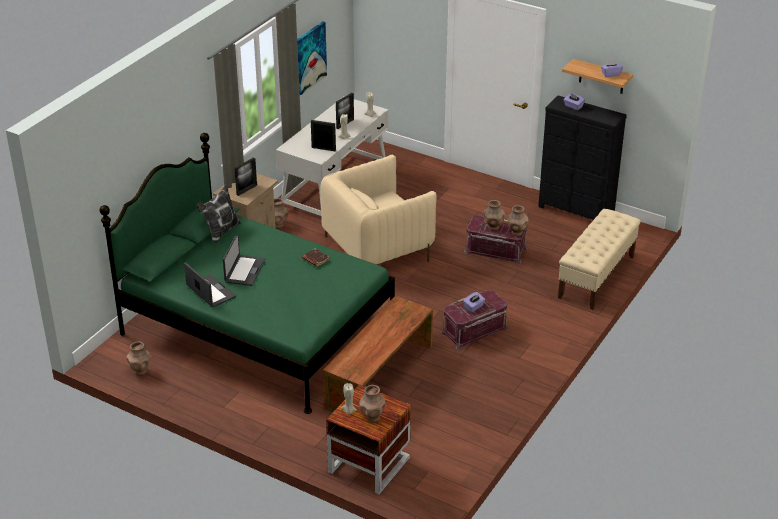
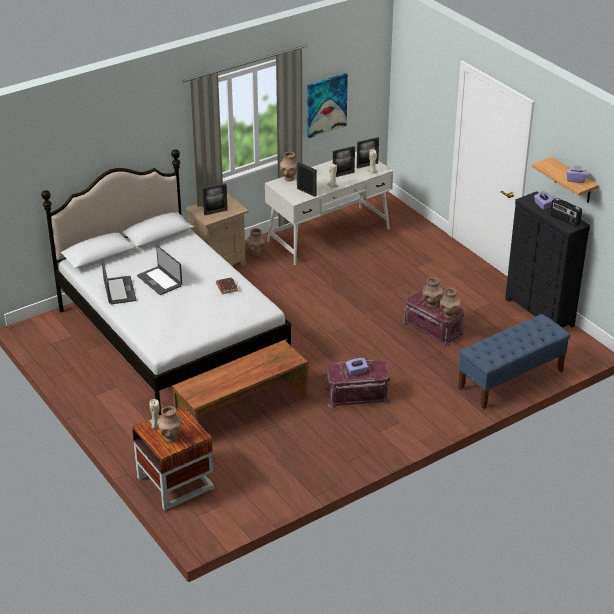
camera: 25 degrees right, 0 degrees up
green bed [99,133,395,414] -> white bed [41,149,291,415]
brown vase [127,341,150,376] -> brown vase moved to [280,152,297,181]
pillow [196,185,241,245] -> none
laptop [223,233,265,286] -> laptop turned 105 degrees clockwise [137,245,182,295]
beige armchair [321,155,436,264] -> none
beige bench [558,209,641,310] -> blue bench [458,314,571,409]
none -> picture frame [357,137,379,168]
none -> radio [550,198,582,227]

